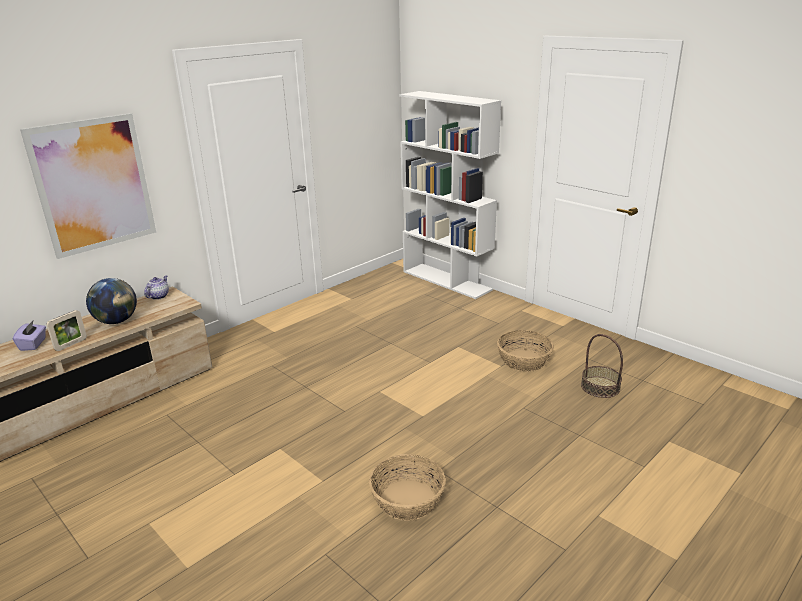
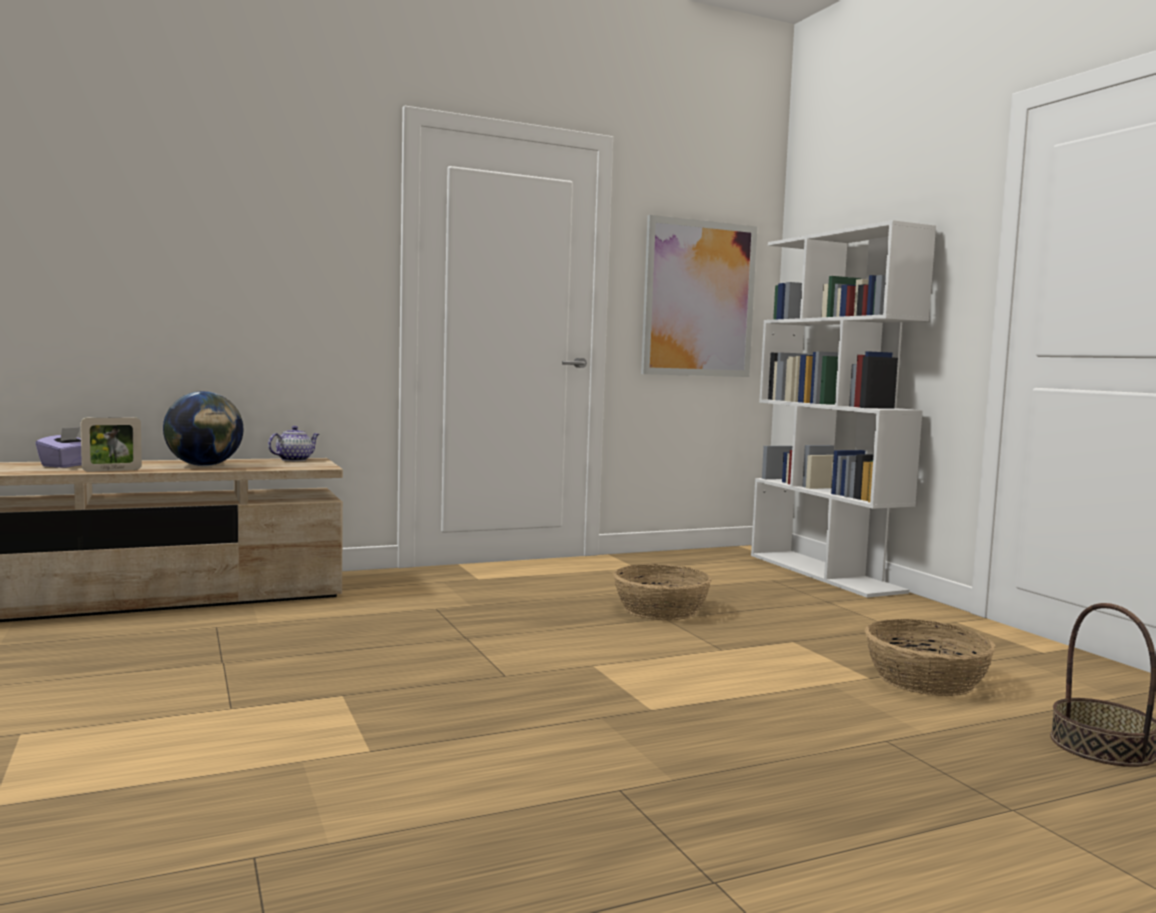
camera: 20 degrees right, 20 degrees down
picture [20,113,156,259] -> picture moved to [641,215,757,377]
basket [369,454,446,521] -> basket moved to [614,564,711,620]

